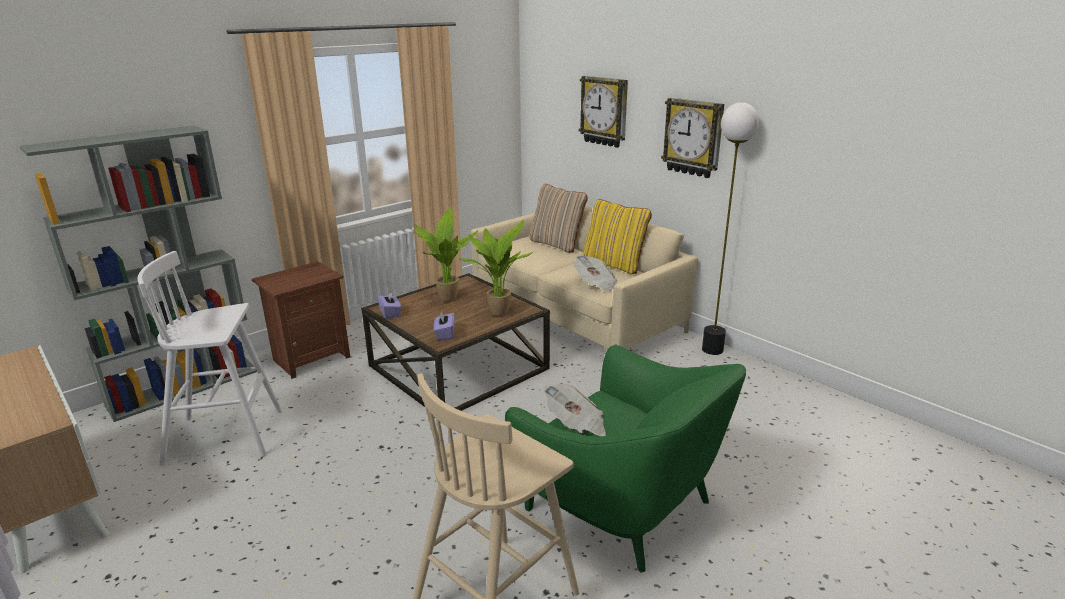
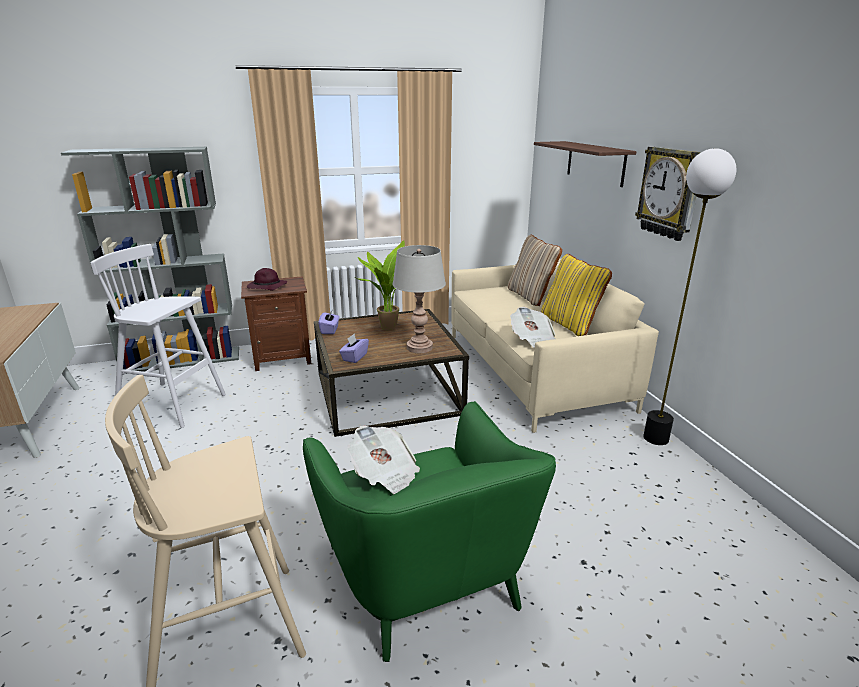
camera: 25 degrees right, 0 degrees up
potted plant [457,219,534,316] -> grey table lamp [392,245,446,353]
wall clock [579,76,628,148] -> shelf [534,141,636,187]
none -> purple hat [247,268,287,291]

